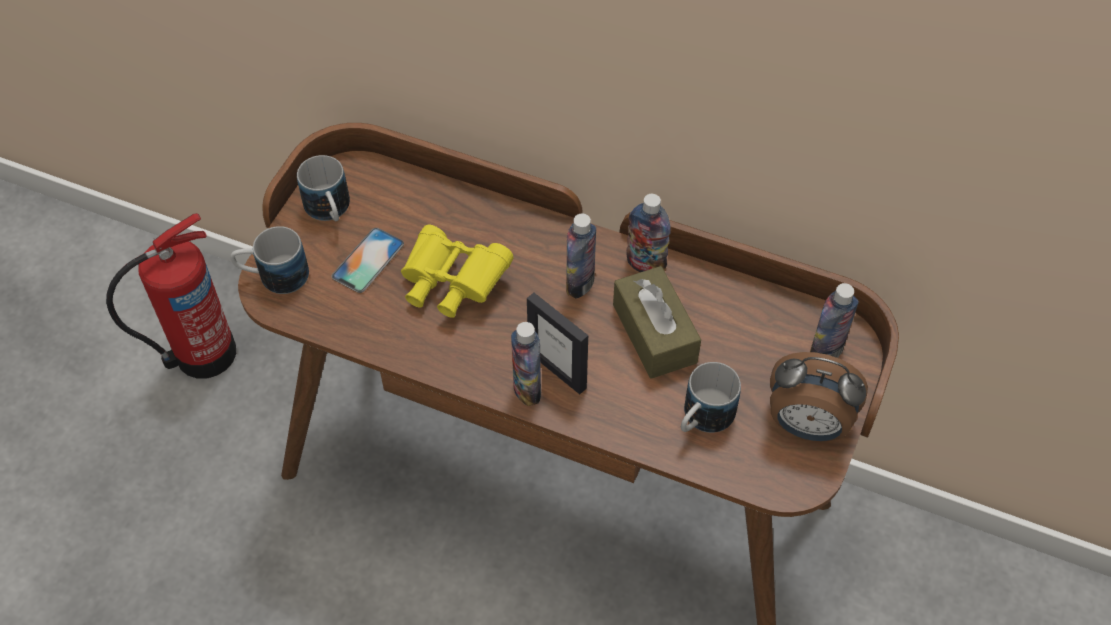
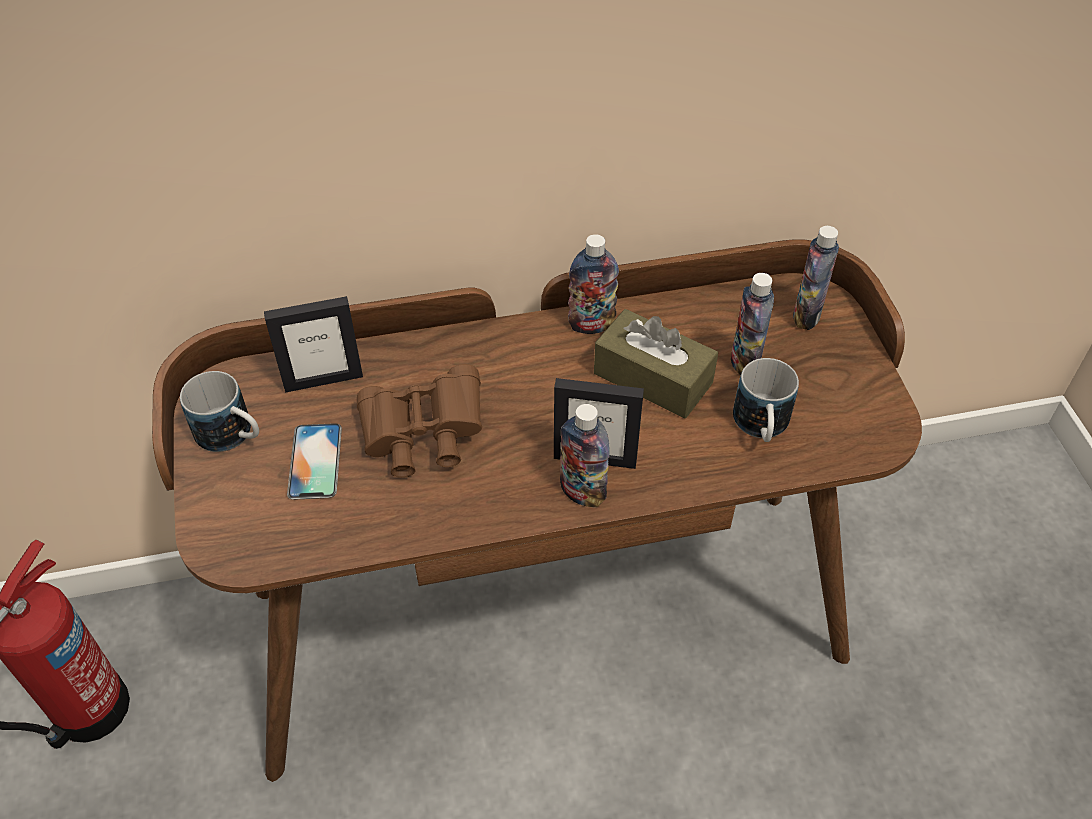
camera: 35 degrees left, 5 degrees down
mug [230,226,309,294] -> none
yellow binoculars [401,225,513,318] -> brown binoculars [357,364,482,478]
bottle [566,214,596,299] -> bottle moved to [731,273,774,376]
alarm clock [770,352,868,441] -> none
none -> picture frame [264,296,363,392]

